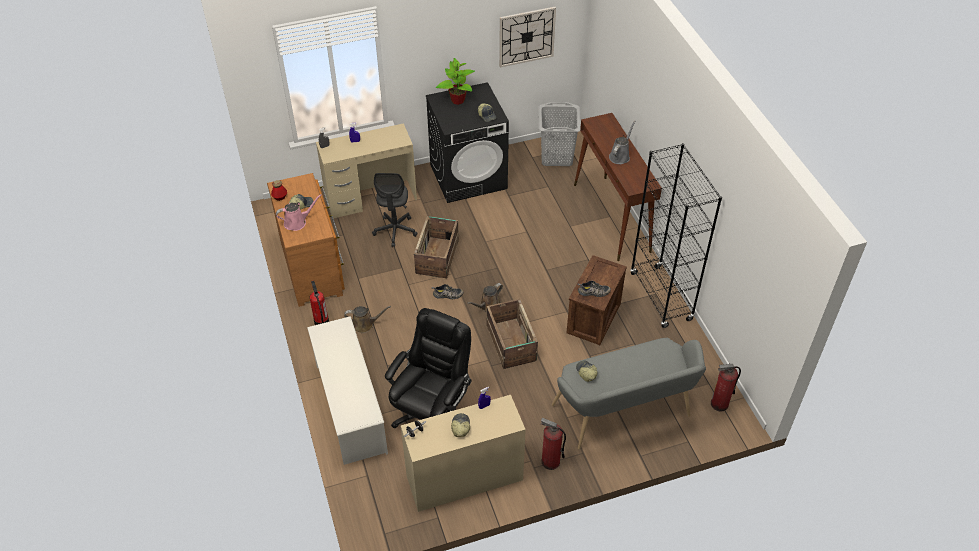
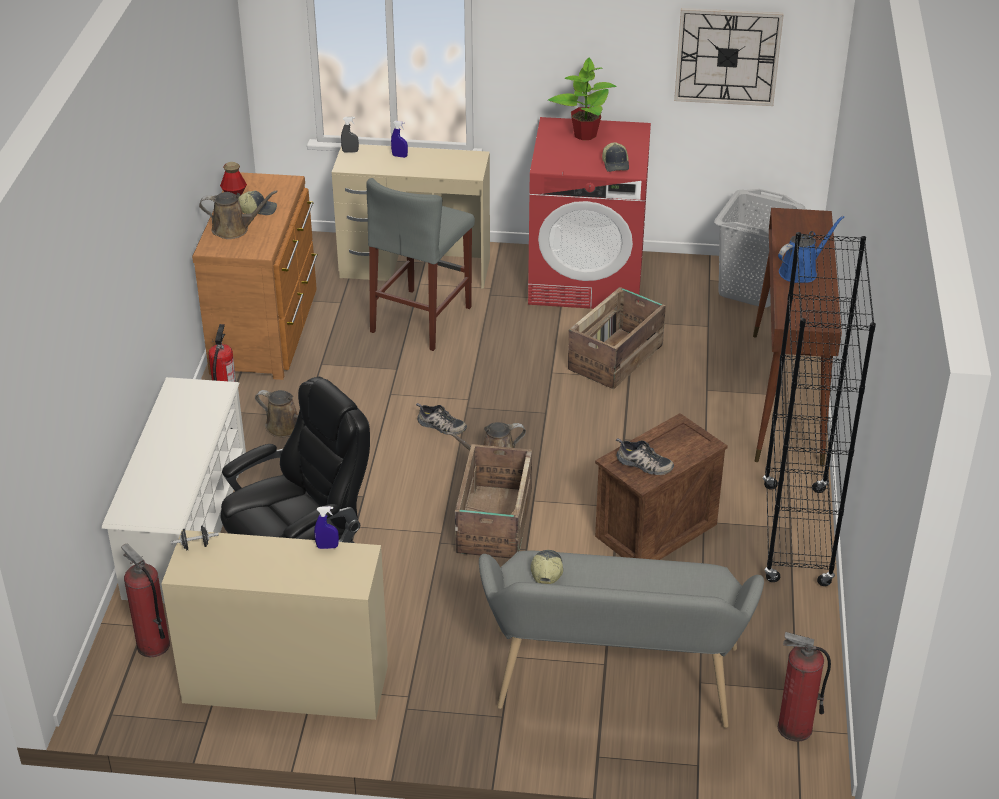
camera: 25 degrees right, 10 degrees down
pink watering can [276,194,322,231] -> brown watering can [199,190,278,239]
grey office chair [372,173,417,247] -> grey stool [366,178,475,351]
crate [414,216,459,278] -> crate moved to [568,287,666,389]
black washing machine [426,82,509,203] -> red washing machine [528,117,651,309]
cap [451,413,470,437] -> none
fire extinguisher [541,418,566,470] -> fire extinguisher moved to [121,543,170,657]
grey watering can [609,120,635,164] -> blue watering can [778,216,844,283]

